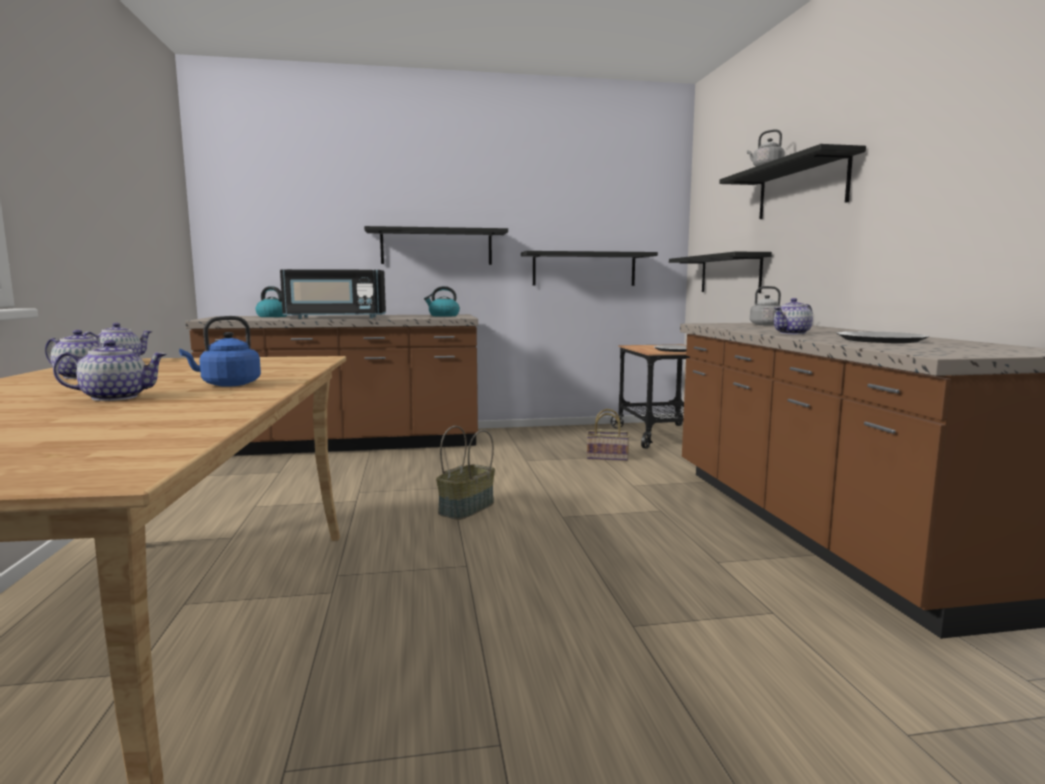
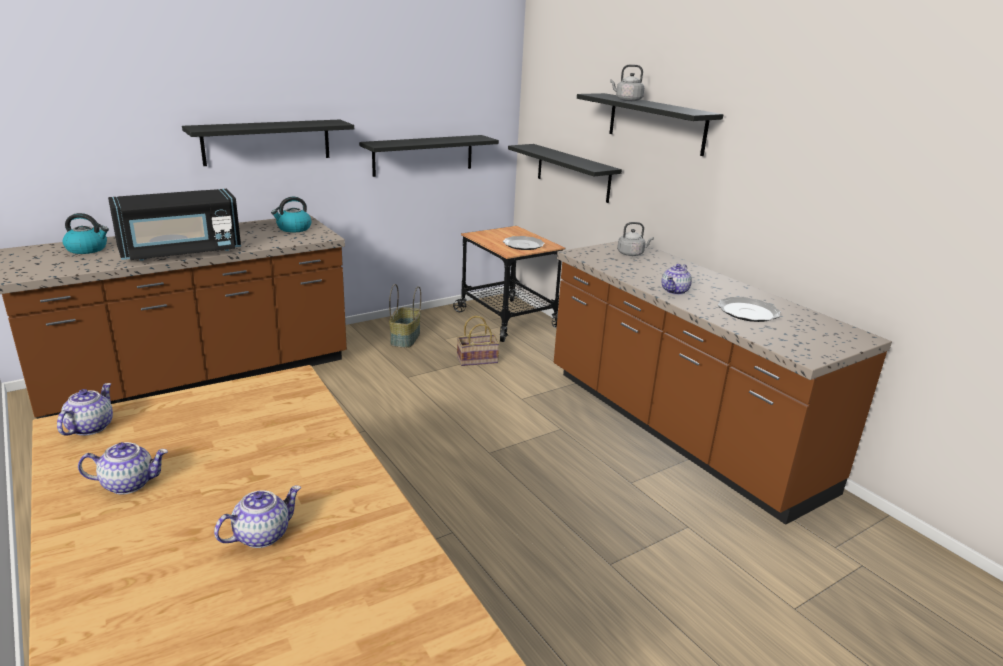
camera: 25 degrees left, 15 degrees up
blue kettle [179,316,261,387] -> none
basket [436,426,495,520] -> basket moved to [389,284,421,348]

